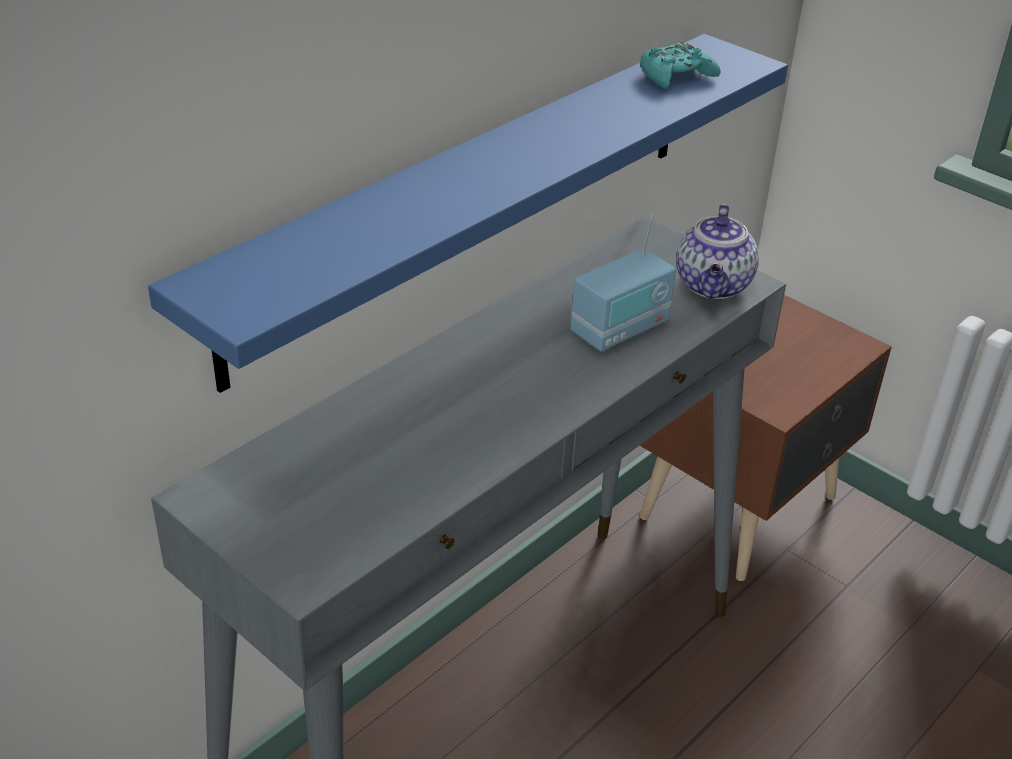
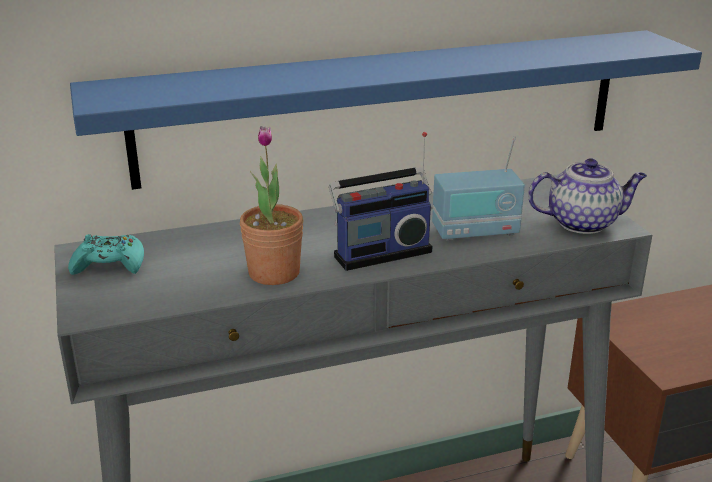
camera: 30 degrees right, 10 degrees down
turquoise game controller [640,42,721,89] -> turquoise game controller moved to [68,234,144,275]
teapot [676,204,759,299] -> teapot turned 135 degrees counterclockwise [528,158,647,234]
none -> potted plant [240,126,303,285]
none -> radio [329,132,432,271]

